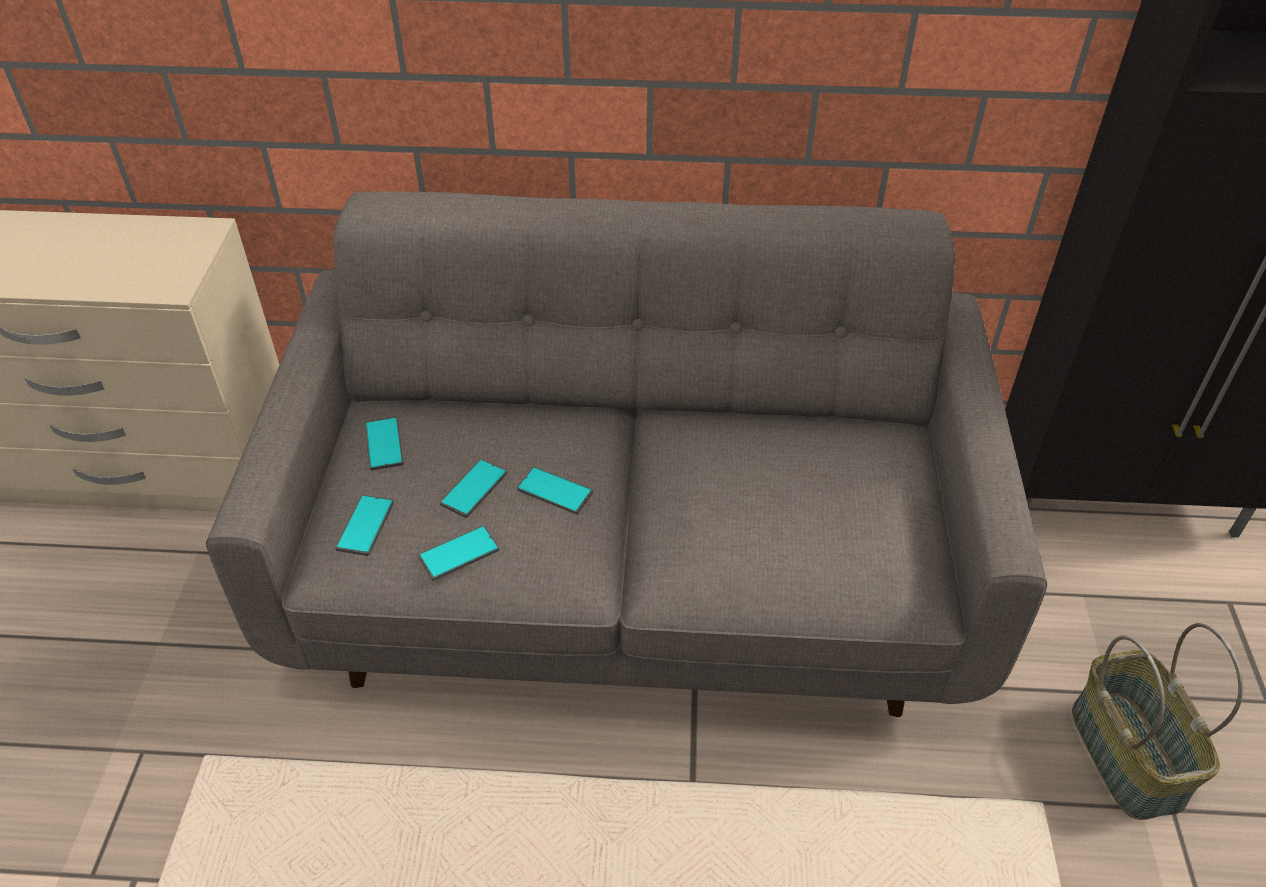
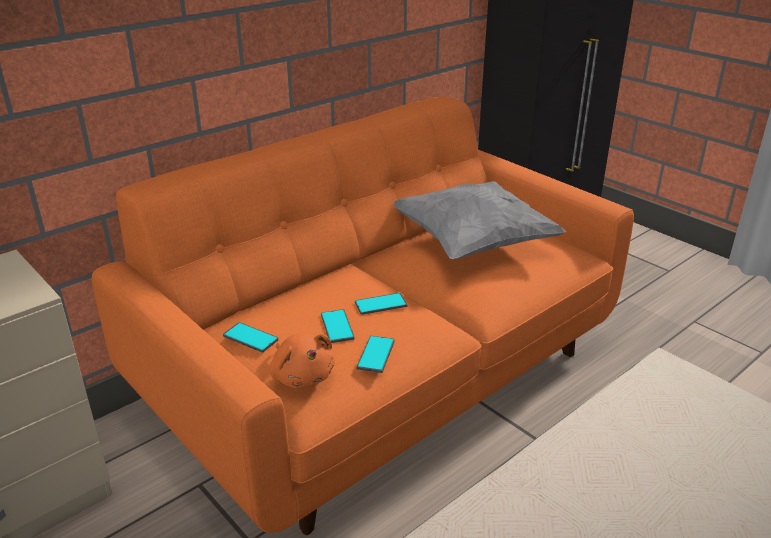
camera: 45 degrees left, 15 degrees down
grey sofa [206,191,1047,717] -> orange sofa [92,97,634,535]
phone [335,495,394,556] -> orange plush toy [270,333,335,389]
basket [1072,623,1243,820] -> none
none -> grey pillow [394,181,566,259]

